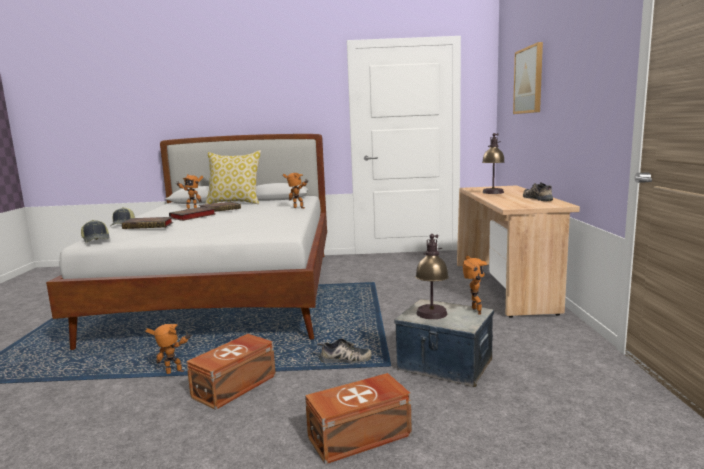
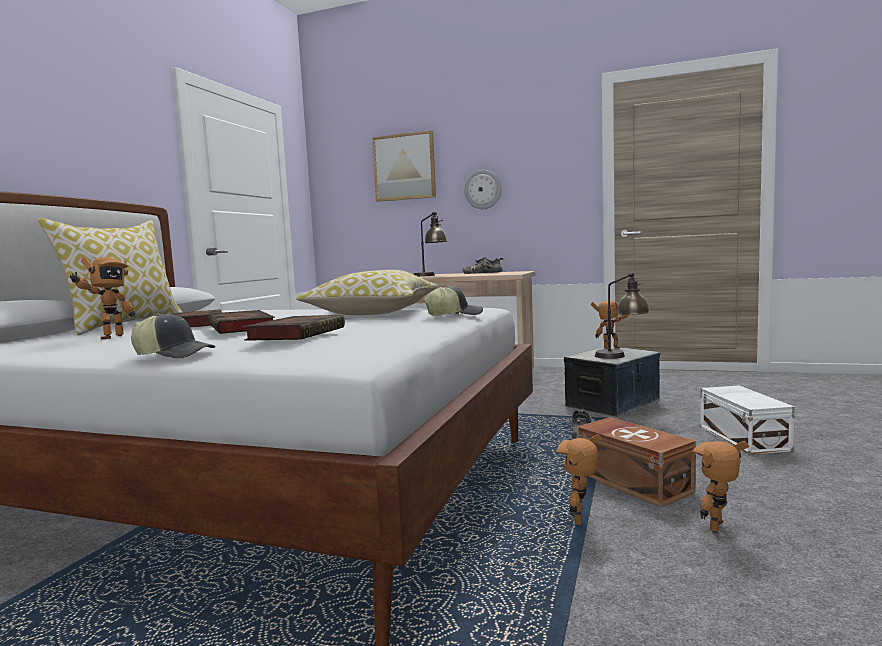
camera: 70 degrees left, 5 degrees down
cap [81,220,109,242] -> cap moved to [424,286,483,316]
toy robot [283,173,308,209] -> toy robot moved to [692,441,749,532]
brown storage box [305,373,412,464] -> white storage box [700,385,795,455]
none -> pillow [296,270,438,315]
none -> wall clock [464,170,502,209]

